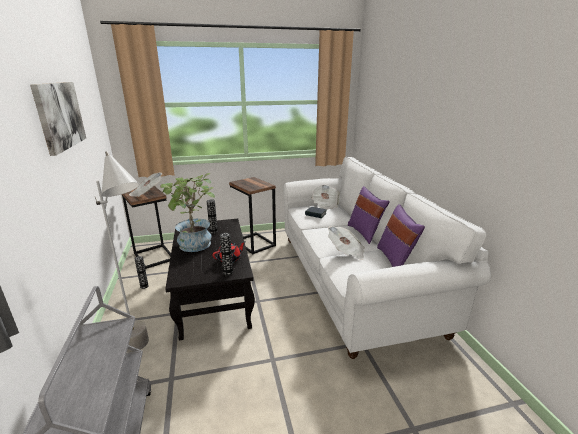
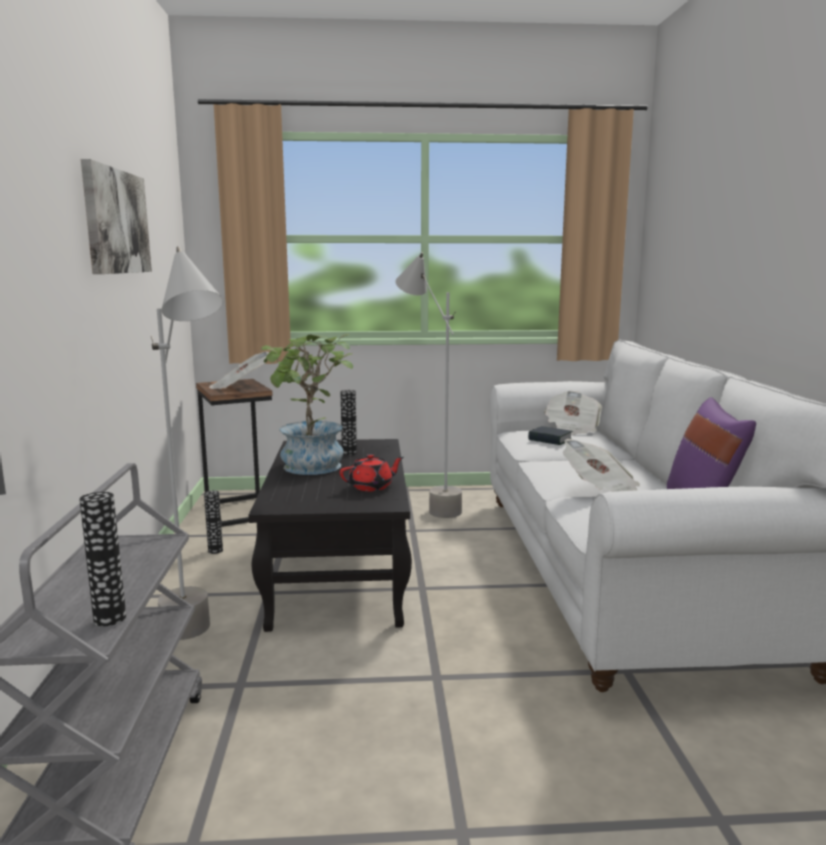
camera: 10 degrees right, 10 degrees down
vase [220,233,233,275] -> vase moved to [79,492,126,626]
side table [229,177,276,254] -> grey floor lamp [395,252,462,518]
purple pillow [348,186,390,244] -> none

